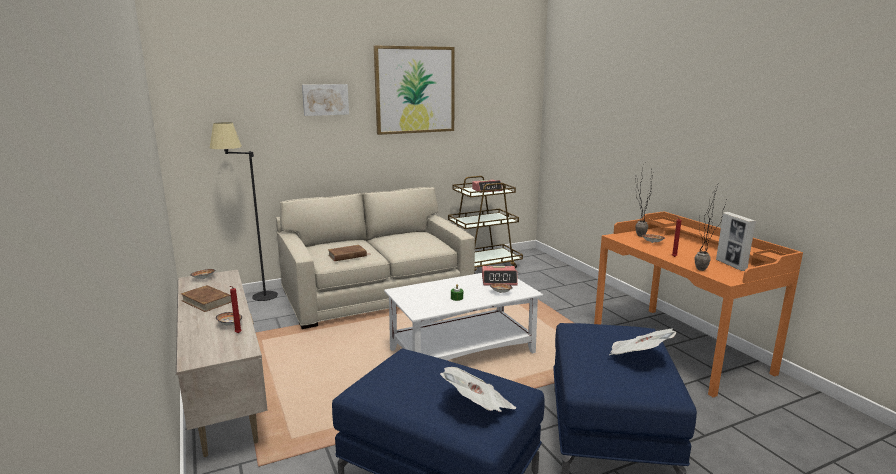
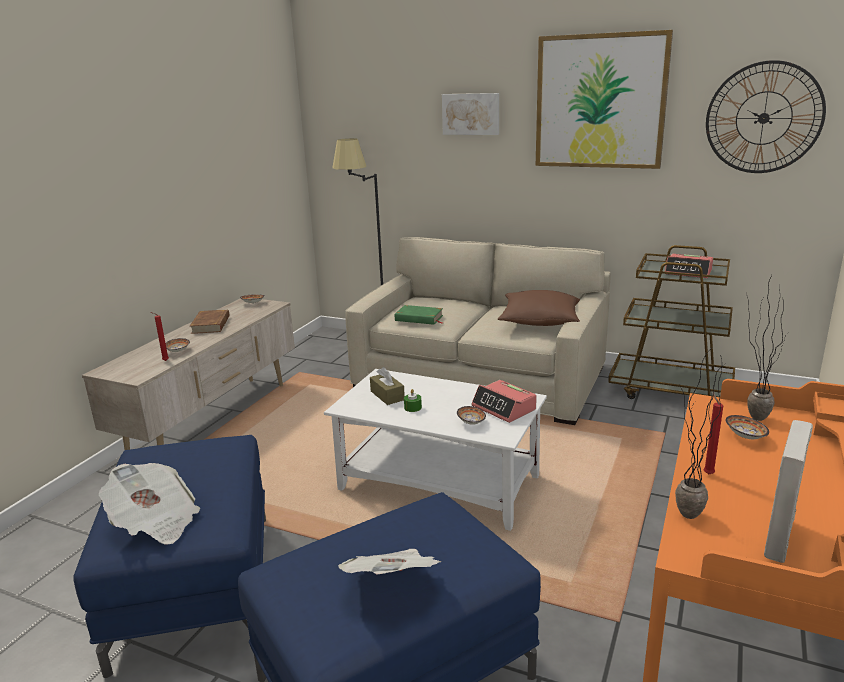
camera: 50 degrees right, 5 degrees up
brown book [328,245,367,261] -> green book [395,305,443,325]
none -> brown tissue box [370,367,405,405]
none -> brown pillow [498,290,580,326]
none -> wall clock [706,60,826,173]

